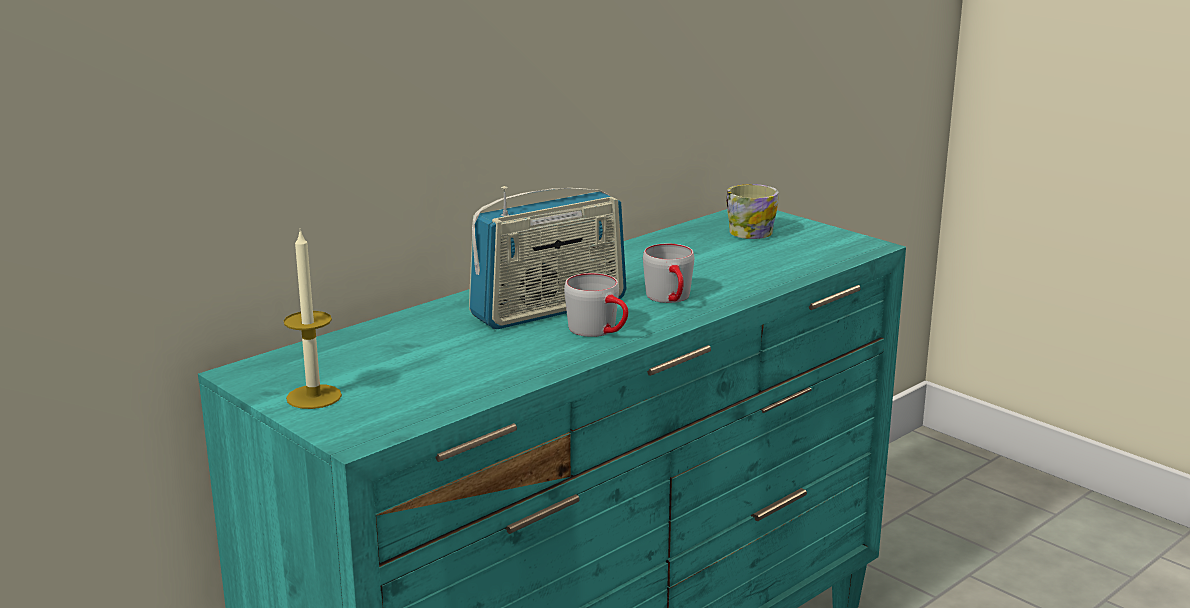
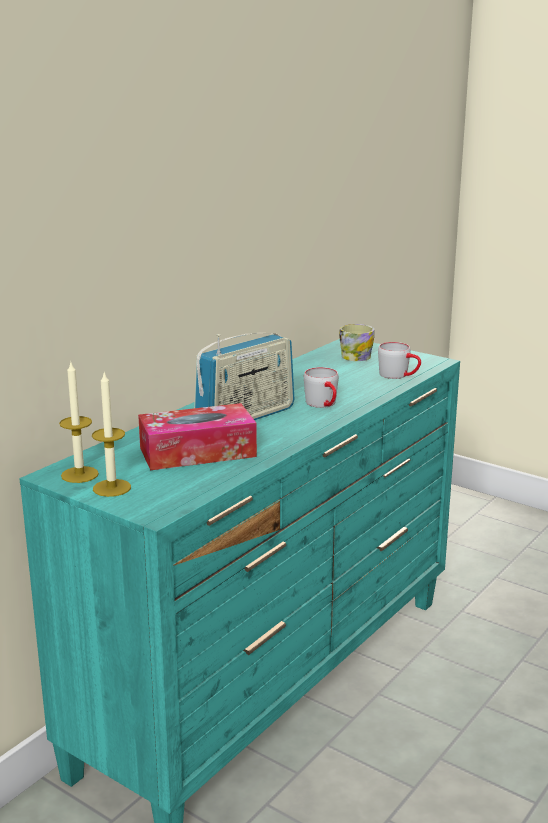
camera: 10 degrees left, 0 degrees up
grey mug [564,273,628,337] -> grey mug moved to [378,342,421,379]
none -> candle [59,363,99,483]
none -> tissue box [138,403,257,470]

